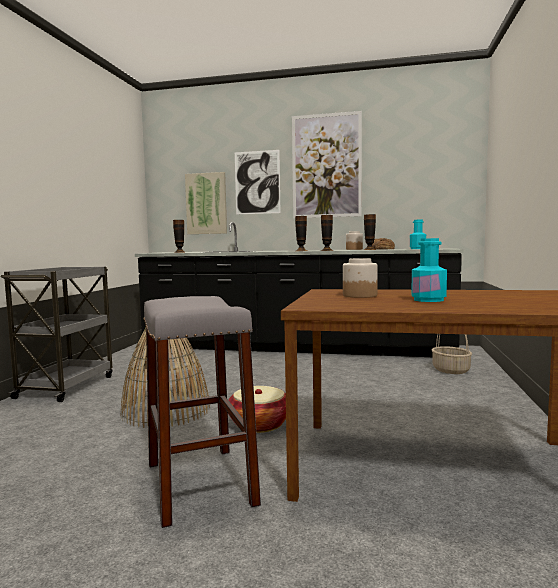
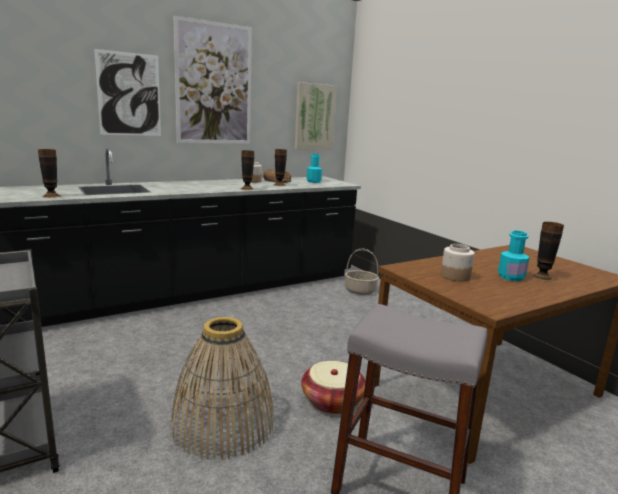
camera: 45 degrees left, 10 degrees up
picture [185,172,227,234] -> picture moved to [295,82,337,150]
vase [295,216,307,251] -> vase moved to [531,222,564,282]

